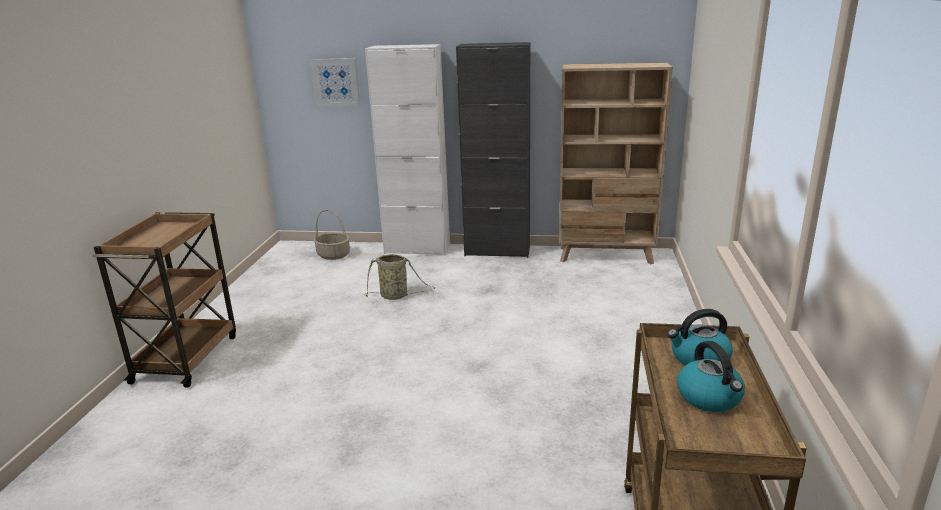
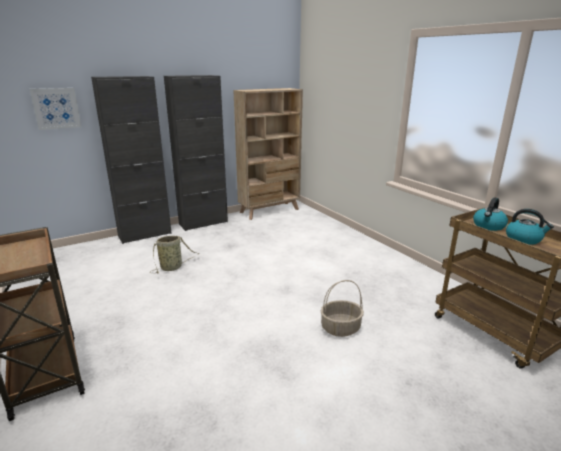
camera: 40 degrees left, 0 degrees up
basket [313,210,350,260] -> basket moved to [321,280,364,337]
white cabinet [365,44,450,255] -> black cabinet [91,76,172,244]

